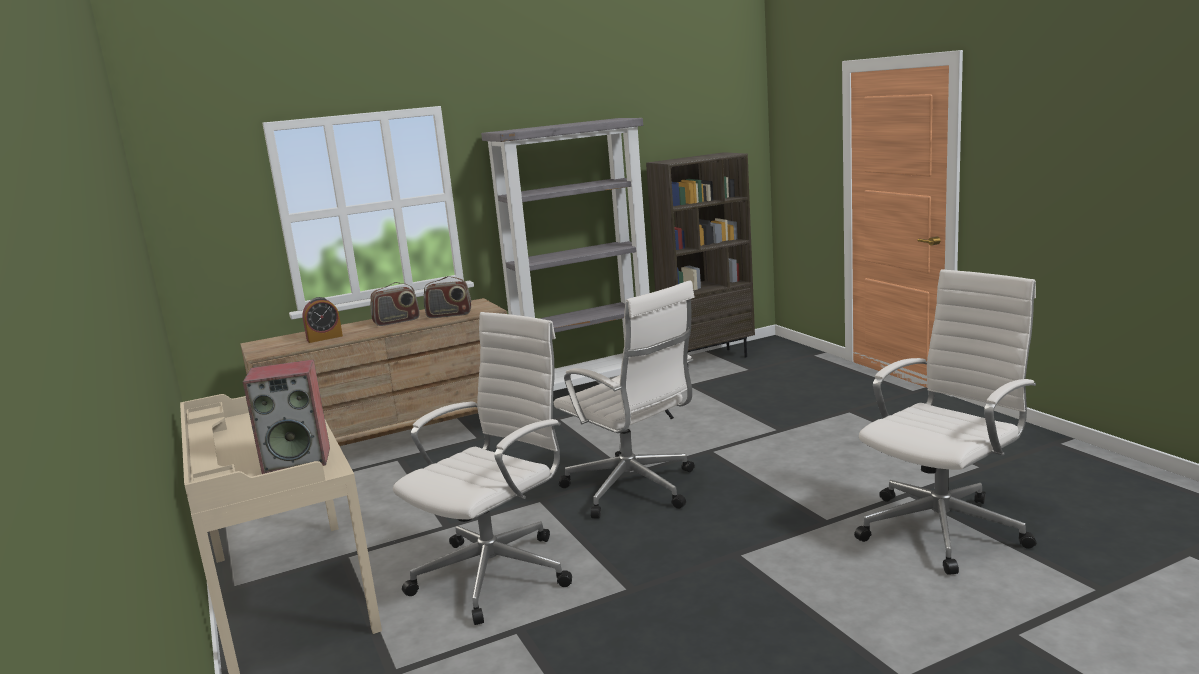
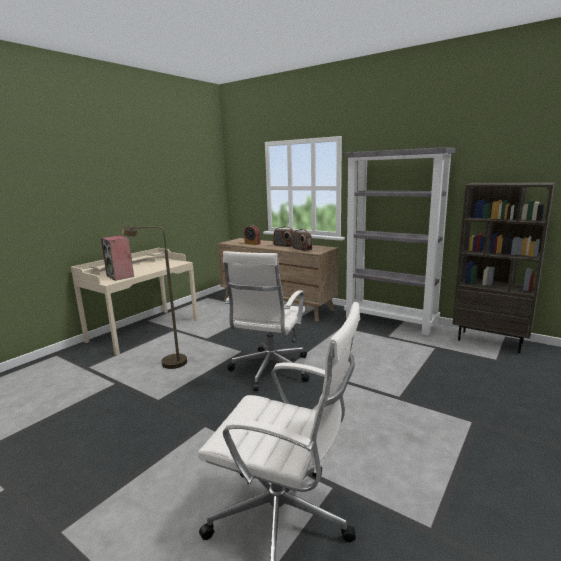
camera: 60 degrees right, 0 degrees up
white office chair [393,312,572,625] -> brown floor lamp [122,227,187,369]

